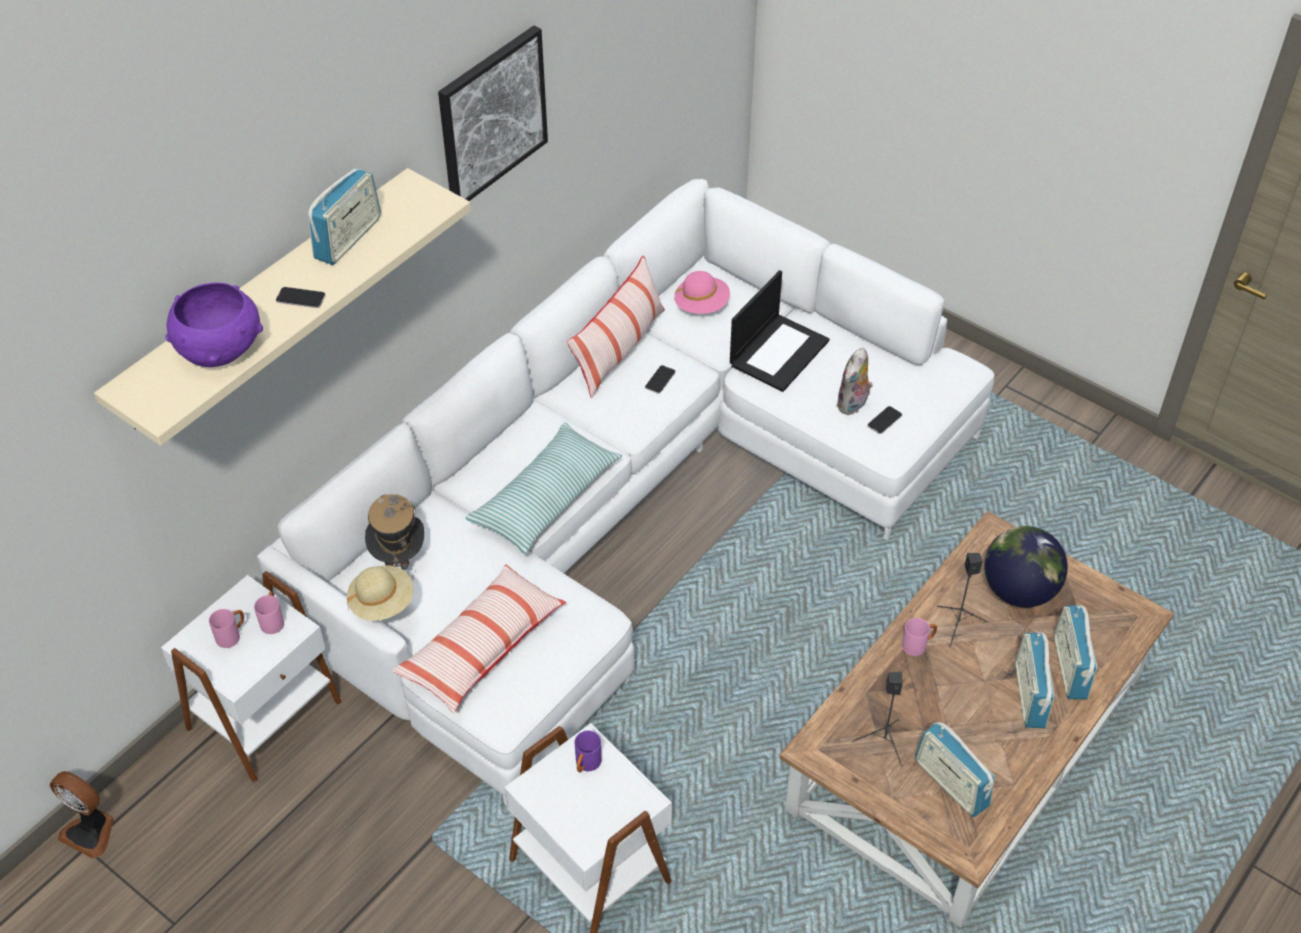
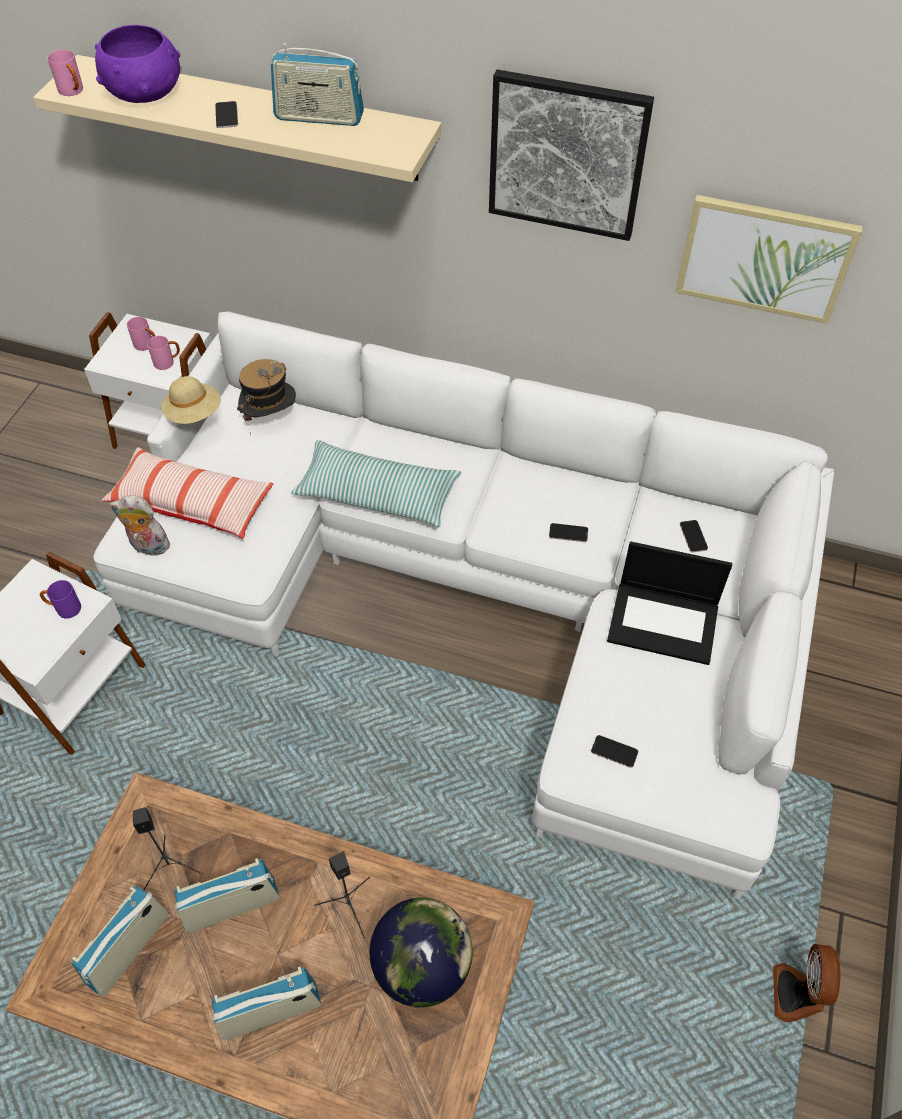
camera: 70 degrees right, 5 degrees up
fan [50,771,114,859] -> fan moved to [773,944,840,1022]
pillow [567,255,665,398] -> none
pink hat [674,271,730,314] -> phone [680,520,708,553]
plush toy [836,348,873,415] -> plush toy moved to [110,496,170,556]
pink mug [902,618,937,656] -> pink mug moved to [47,50,83,96]
radio [1054,604,1097,699] -> radio moved to [174,858,279,932]
none -> picture [675,195,863,324]

